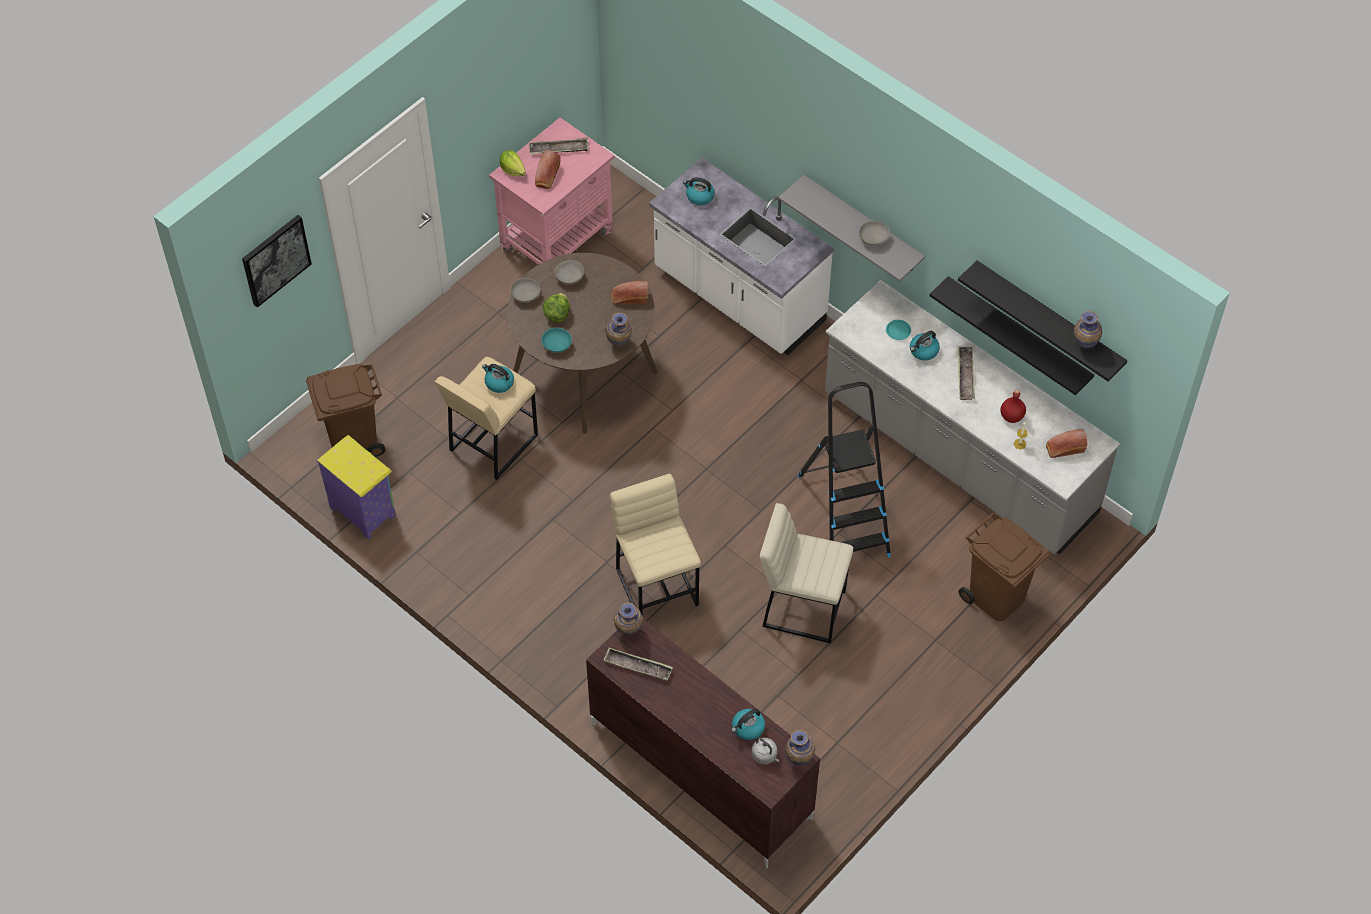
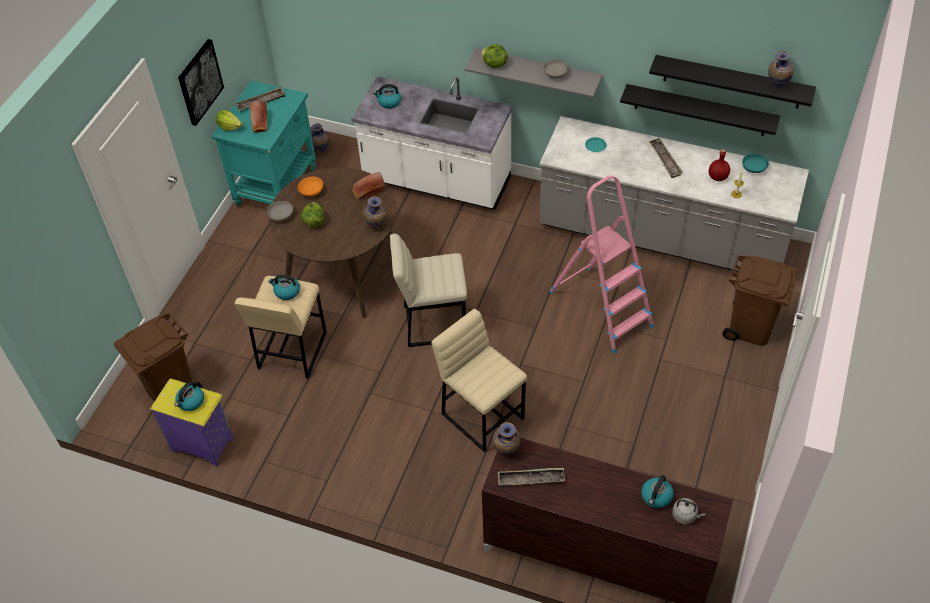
camera: 20 degrees left, 5 degrees down
picture [242,215,312,308] -> picture moved to [178,39,224,126]
pink cart [489,118,614,265] -> turquoise cart [211,81,316,207]
turquoise bowl [541,327,572,352] -> turquoise bowl moved to [742,154,769,173]
grey bowl [554,260,584,284] -> orange bowl [298,177,323,197]
beige chair [760,503,853,643] -> beige chair moved to [390,234,467,347]
vase [785,730,815,766] -> vase moved to [311,123,329,152]
black step ladder [798,382,891,557] -> pink step ladder [549,176,654,353]
kettle [910,331,940,360] -> kettle moved to [175,381,204,411]
bread [1046,429,1087,458] -> none
none -> lettuce [481,44,508,68]

